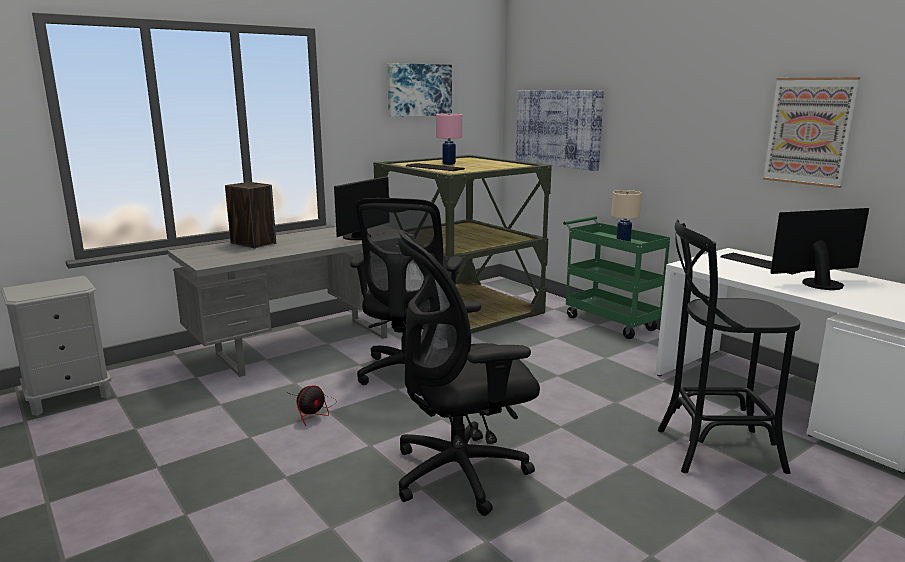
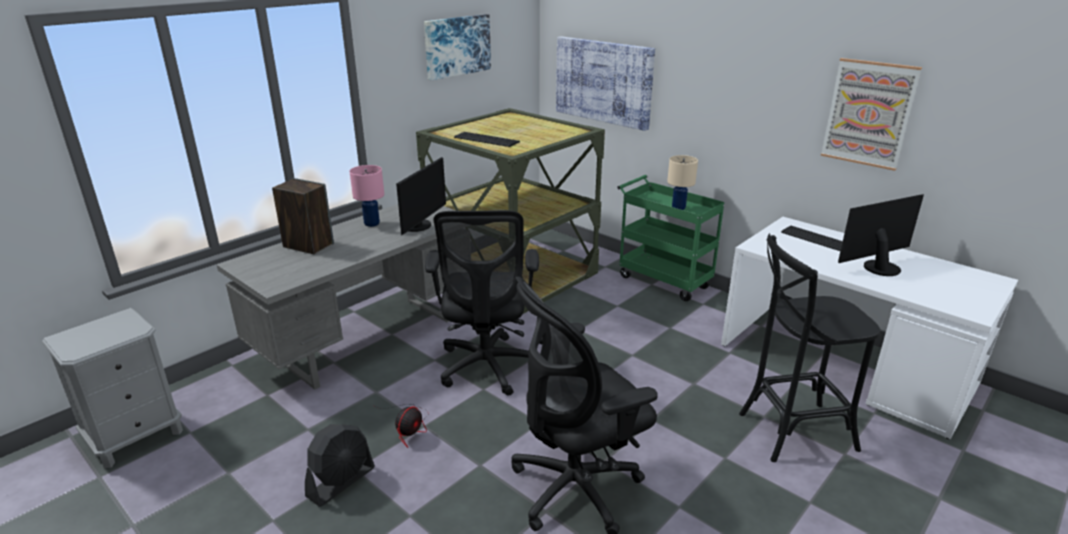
camera: 10 degrees left, 10 degrees up
pink table lamp [436,113,462,165] -> pink table lamp moved to [350,165,384,227]
none -> black fan [305,424,375,507]

